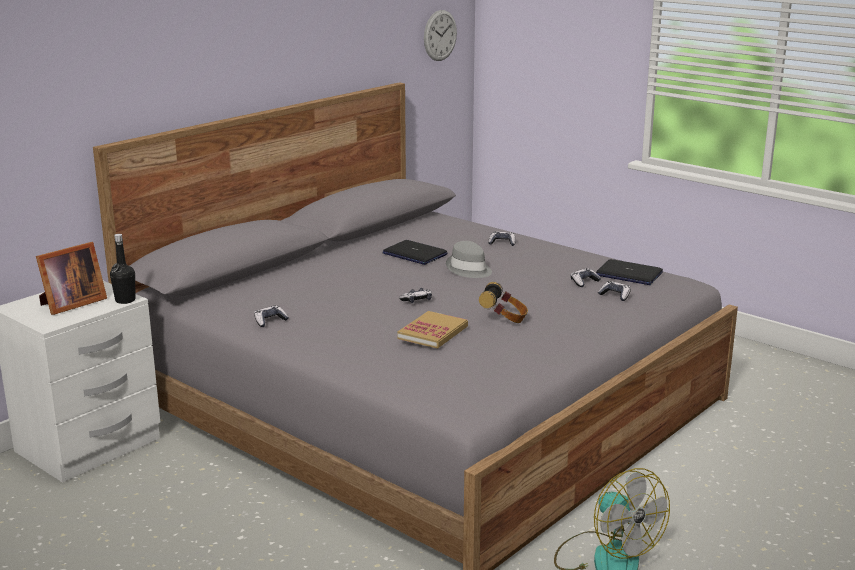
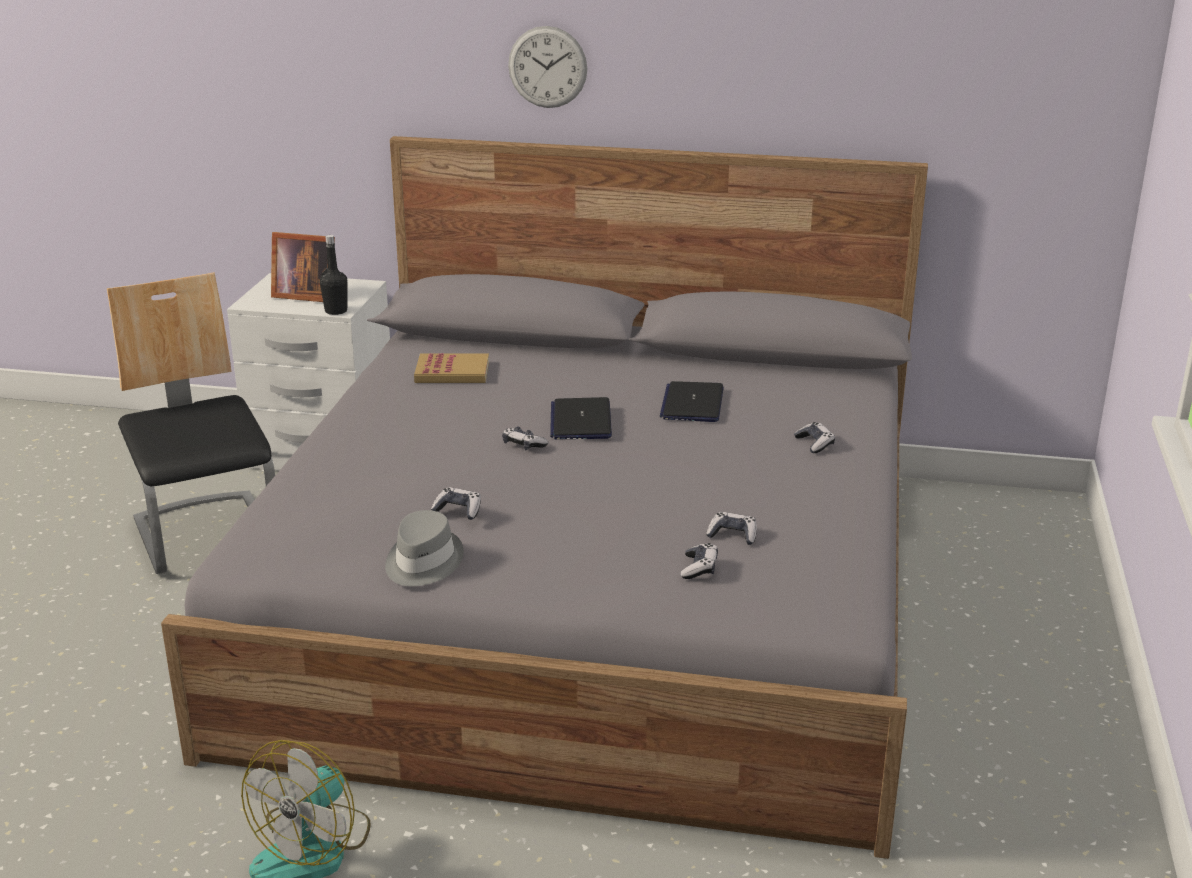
camera: 60 degrees right, 5 degrees up
game controller [254,306,289,327] -> game controller moved to [431,487,481,520]
book [397,311,468,349] -> book moved to [414,353,489,383]
wall clock [424,10,457,61] -> wall clock moved to [508,26,587,108]
grey hat [446,241,492,278] -> grey hat moved to [385,510,464,586]
headphones [479,282,528,323] -> none
laptop [596,259,663,285] -> laptop moved to [550,397,612,439]
none -> chair [107,273,275,574]

